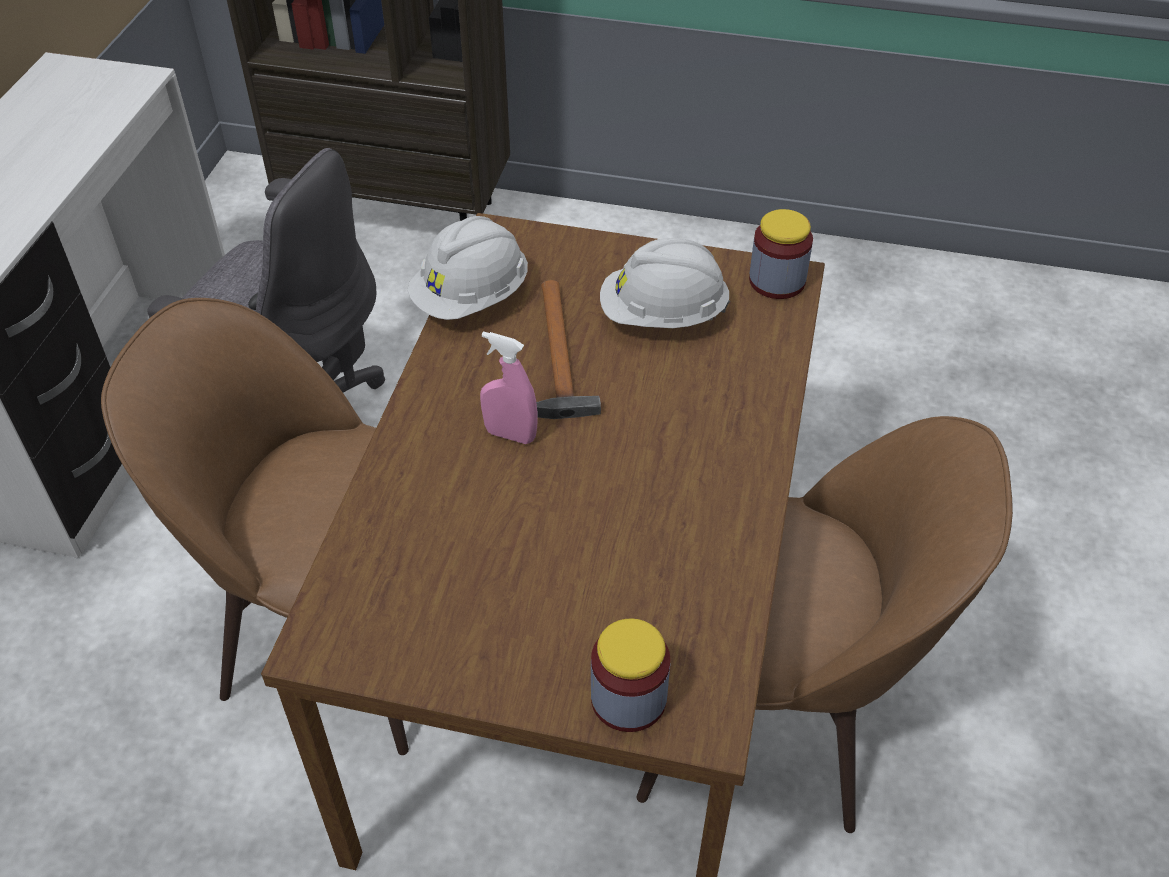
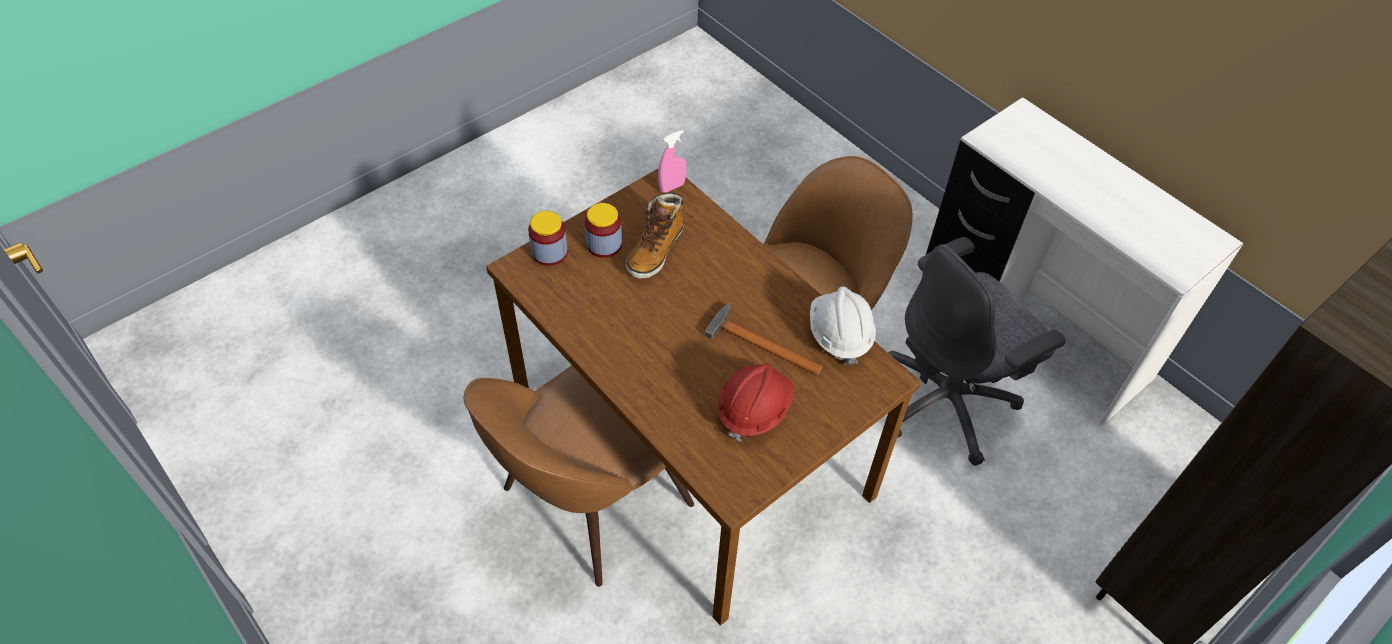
camera: 125 degrees right, 5 degrees up
pink spray bottle [480,331,538,444] -> pink spray bottle moved to [658,130,687,193]
white hard hat [600,238,730,328] -> red hard hat [718,363,795,442]
jar [749,209,813,299] -> jar moved to [585,203,622,258]
none -> boot [626,193,684,279]

